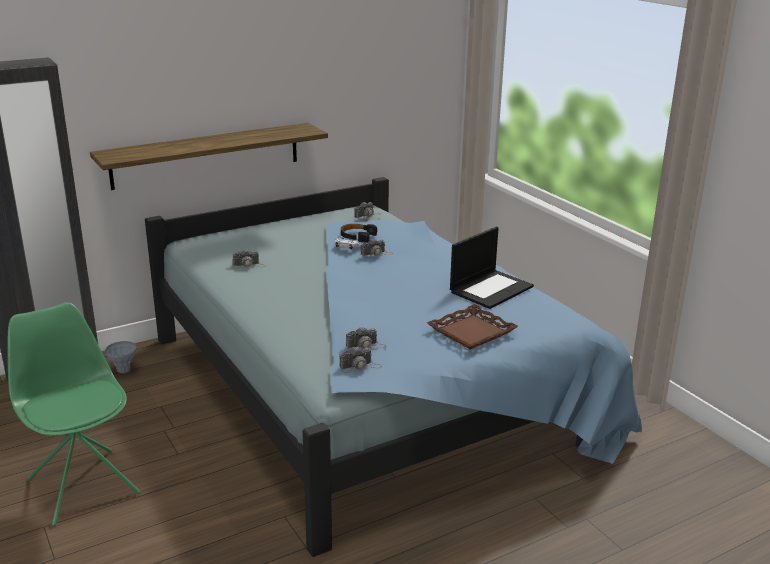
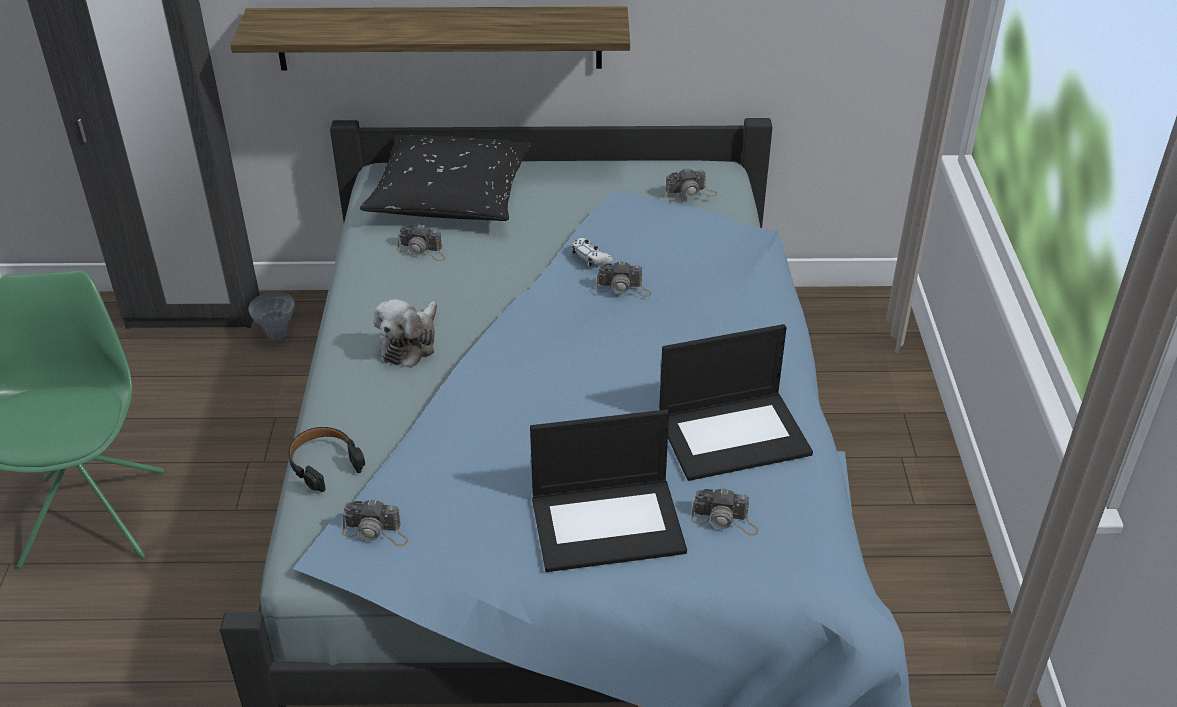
camera: 30 degrees right, 15 degrees up
black headphones [341,224,377,243] -> black headphones moved to [288,427,365,492]
camera [346,327,387,351] -> camera moved to [691,488,759,536]
brown tray [427,304,518,349] -> laptop [530,409,687,572]
none -> black pillow [360,135,531,221]
none -> plush toy [374,299,437,368]

